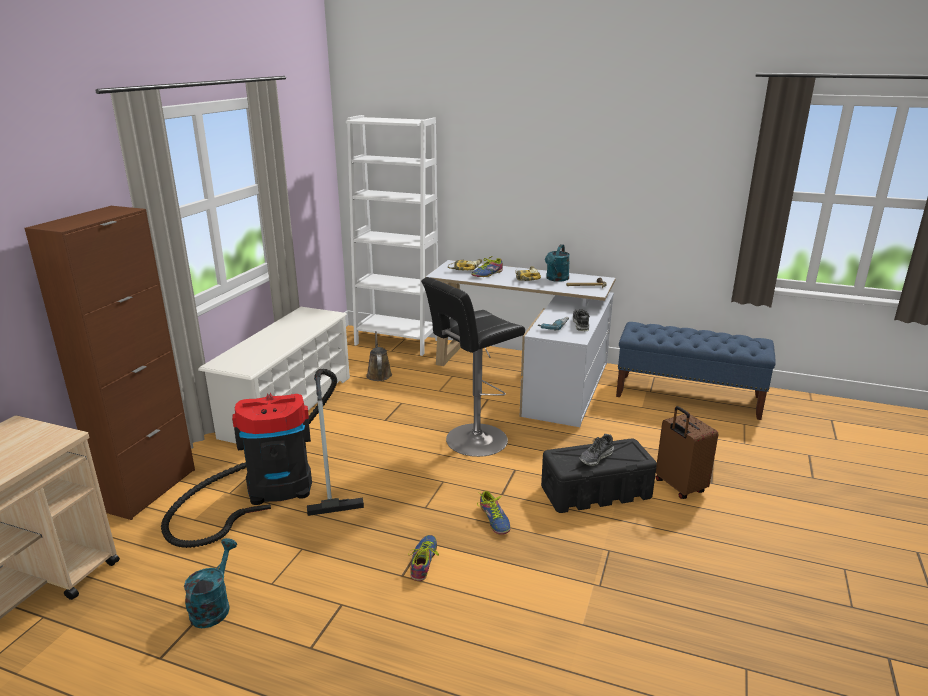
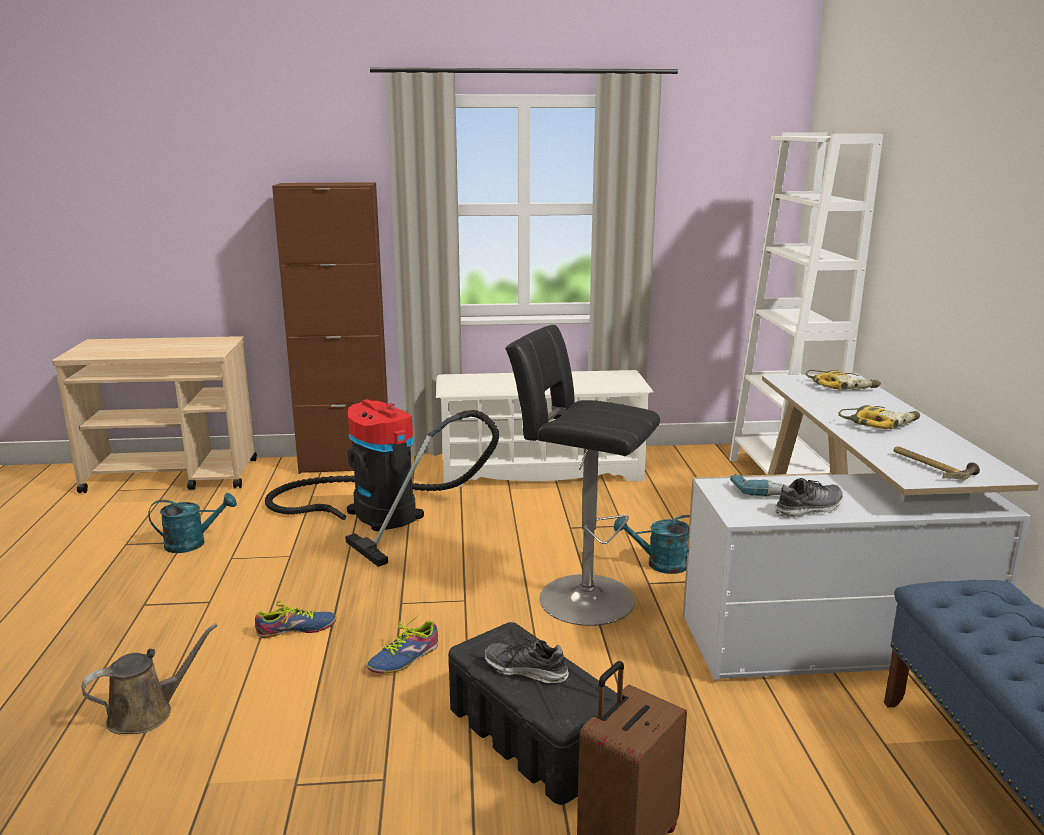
camera: 65 degrees right, 5 degrees down
brown watering can [366,331,392,381] -> brown watering can moved to [81,623,217,734]
shoe [471,255,503,277] -> none
turquoise watering can [545,244,570,282] -> turquoise watering can moved to [614,515,690,574]

